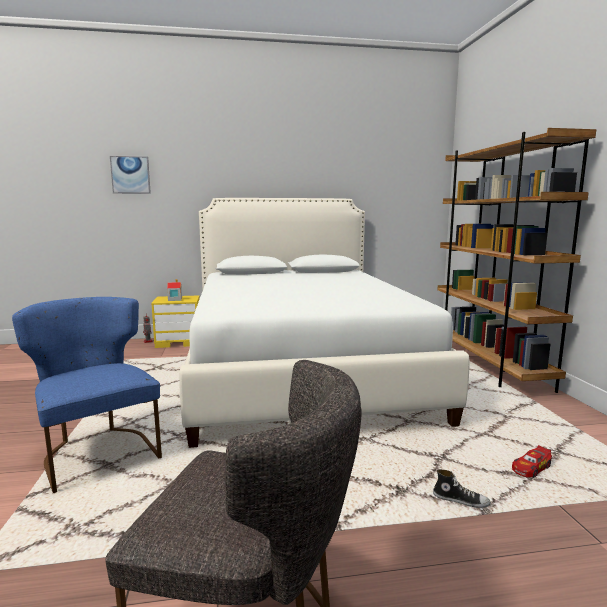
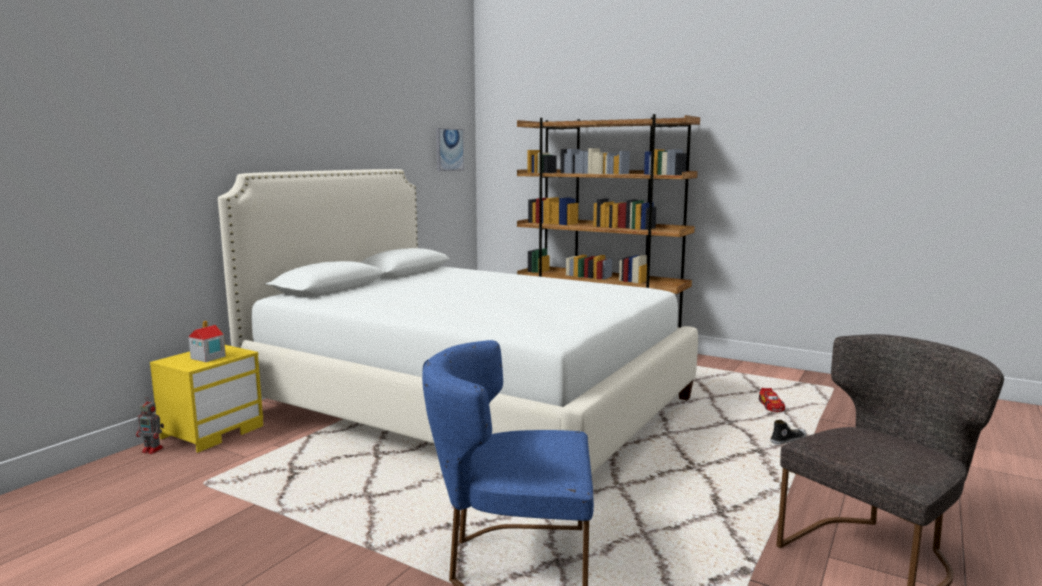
camera: 50 degrees left, 0 degrees up
picture [110,156,151,194] -> picture moved to [436,128,464,171]

